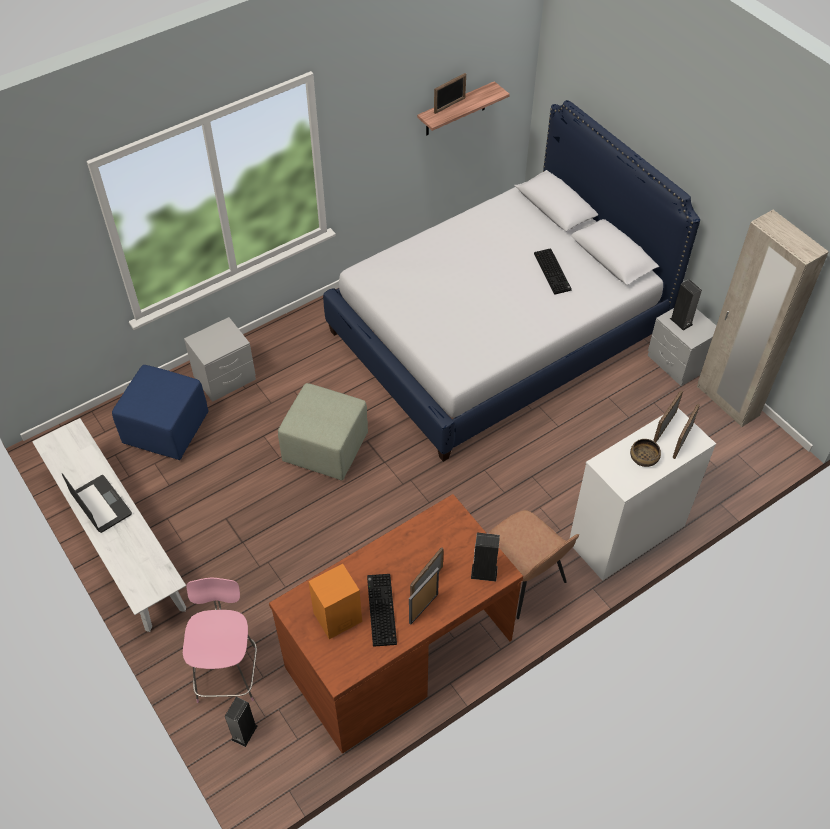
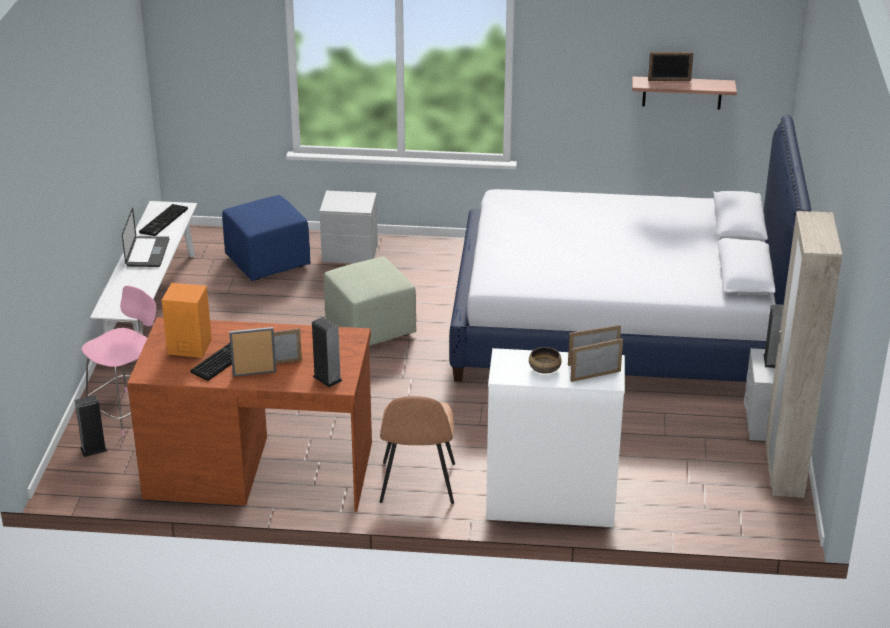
camera: 40 degrees right, 20 degrees down
keyboard [534,248,572,295] -> keyboard moved to [139,204,188,236]

